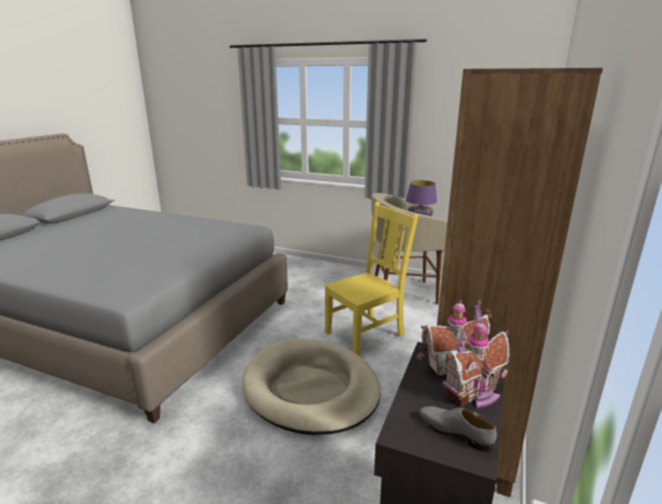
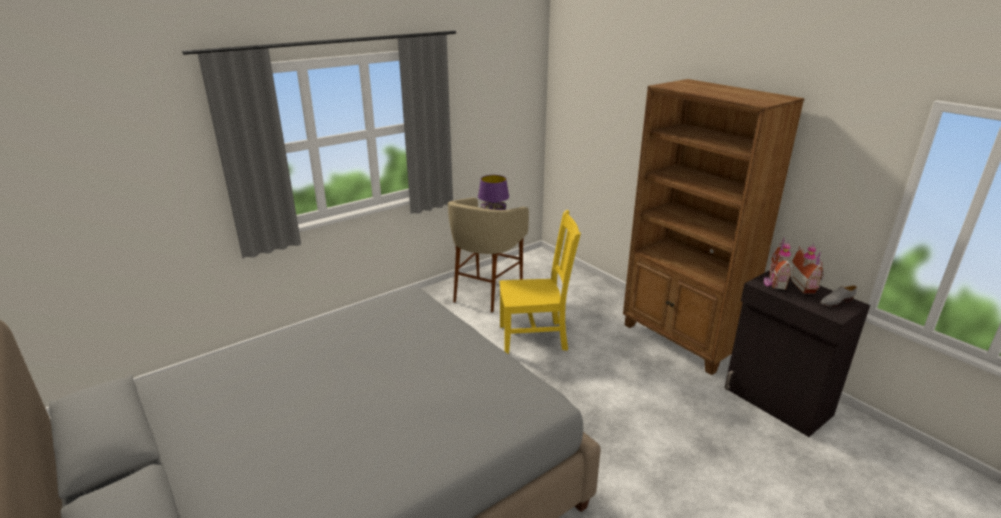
camera: 60 degrees left, 5 degrees up
beige dog bed [242,339,381,435] -> none
yellow chair [324,202,419,355] -> yellow chair turned 90 degrees clockwise [499,210,581,354]

